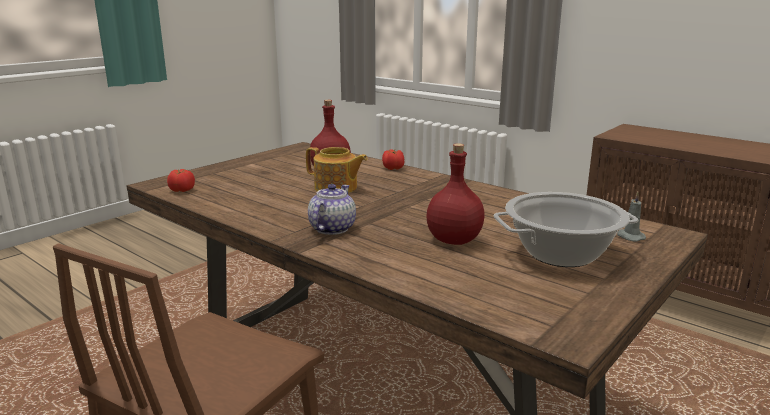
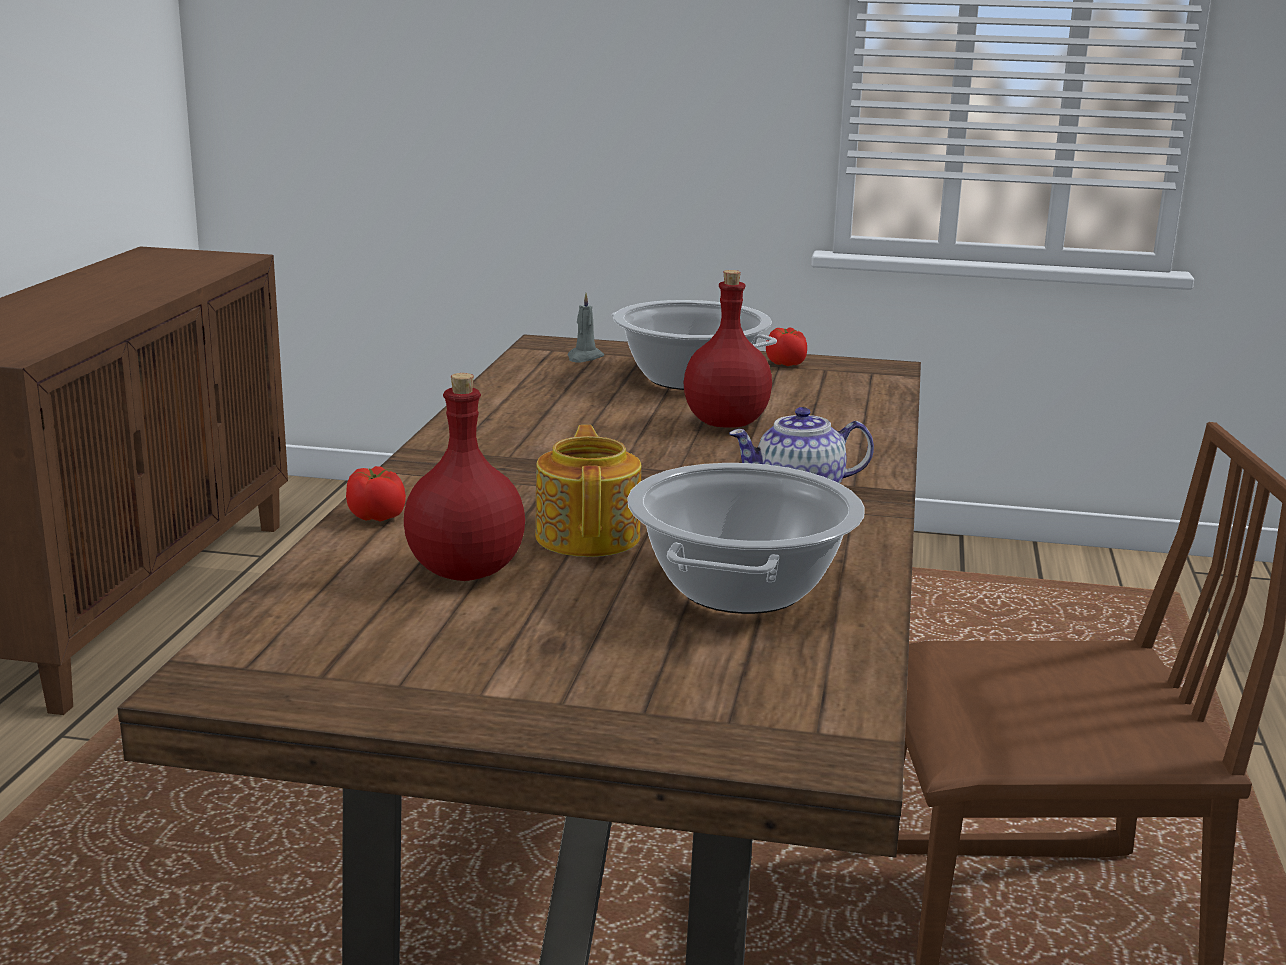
camera: 120 degrees left, 0 degrees up
tomato [167,169,195,192] -> tomato moved to [766,327,807,366]
none -> cooking pot [627,463,865,614]

